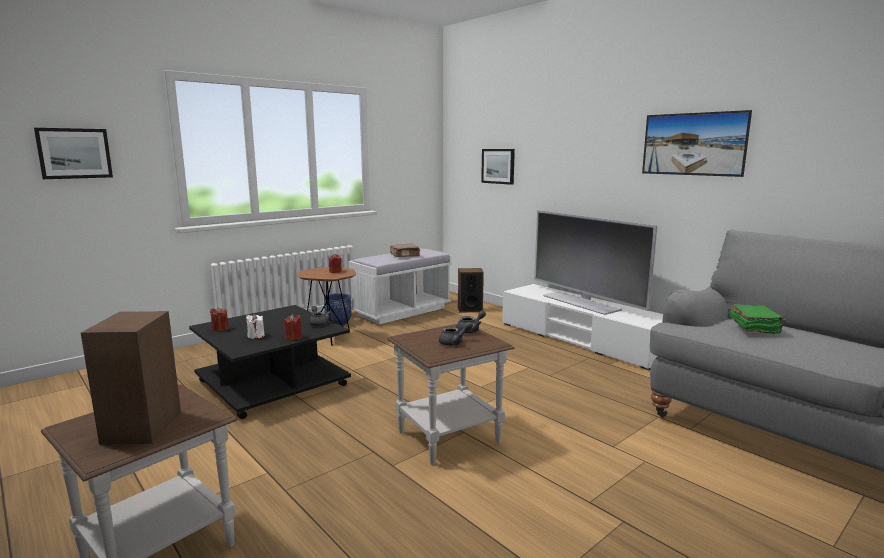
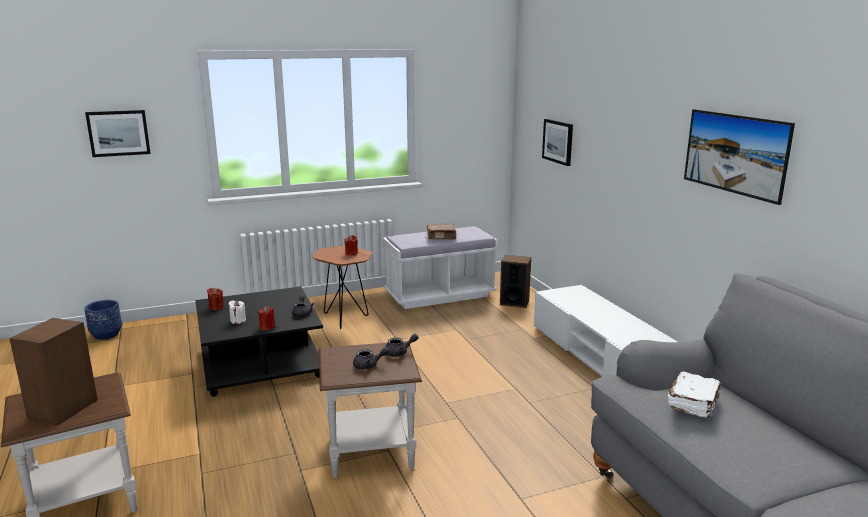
camera: 20 degrees right, 5 degrees up
blue planter [324,293,351,326] -> blue planter moved to [84,300,122,340]
television [534,210,658,315] -> none
green book [730,304,786,334] -> white book [668,371,720,418]

